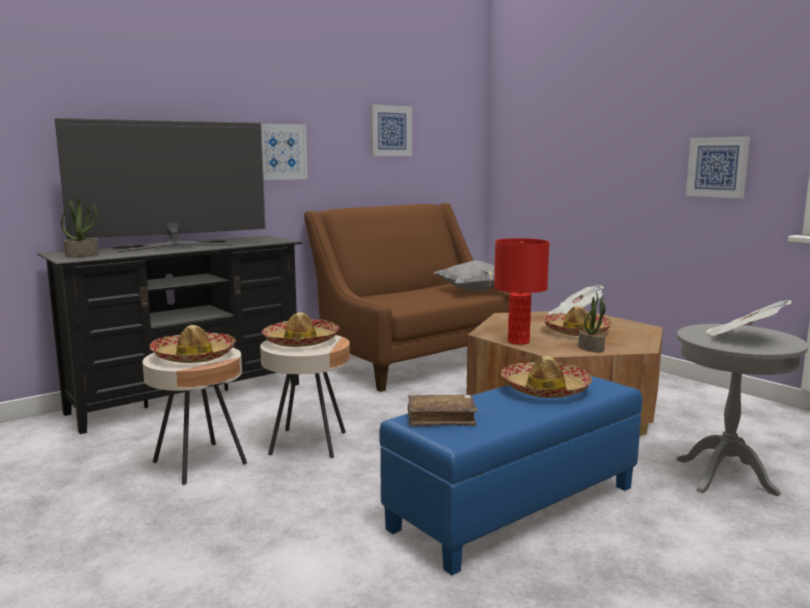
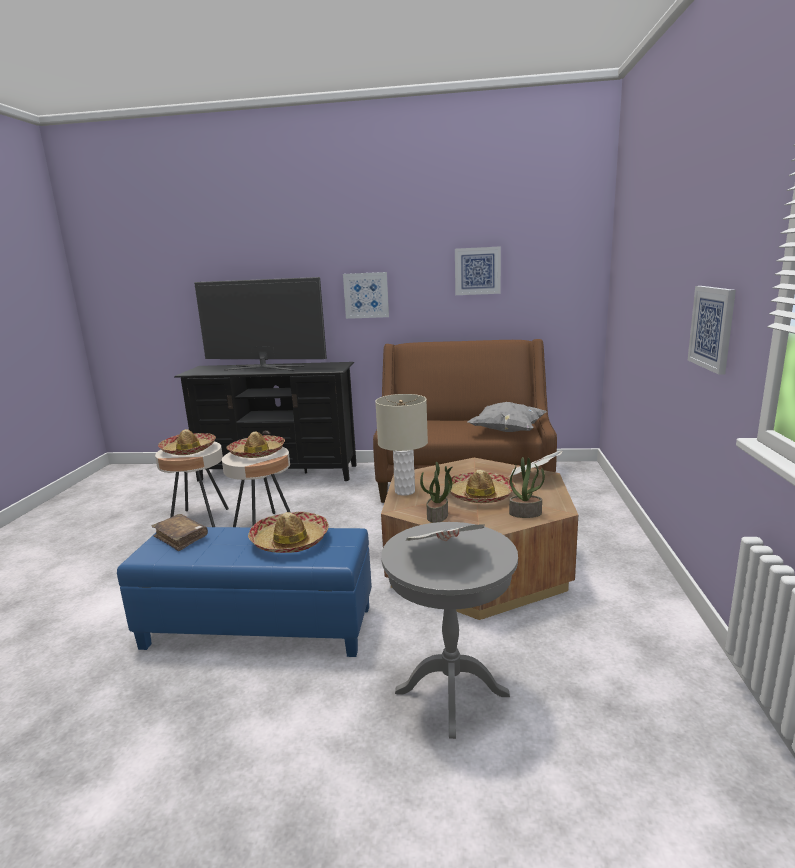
camera: 45 degrees right, 5 degrees up
potted plant [61,197,98,257] -> potted plant moved to [509,457,545,518]
red table lamp [494,238,550,345] -> beige table lamp [375,394,428,496]

